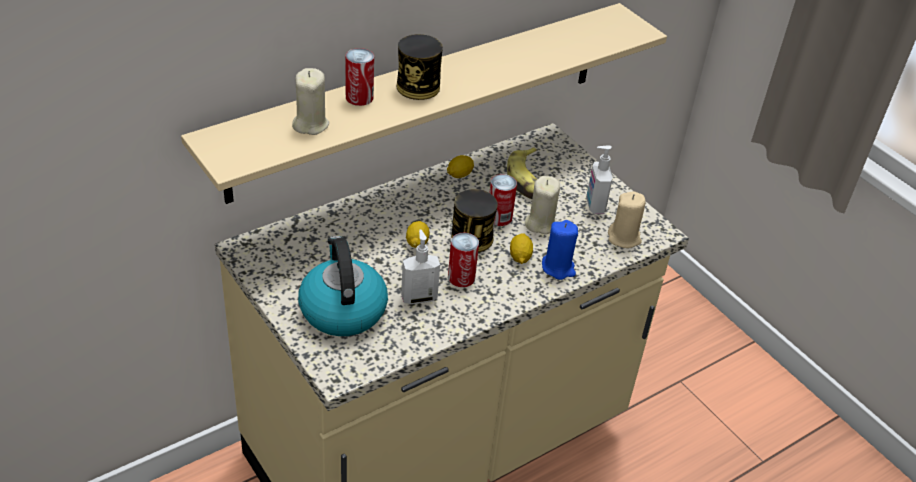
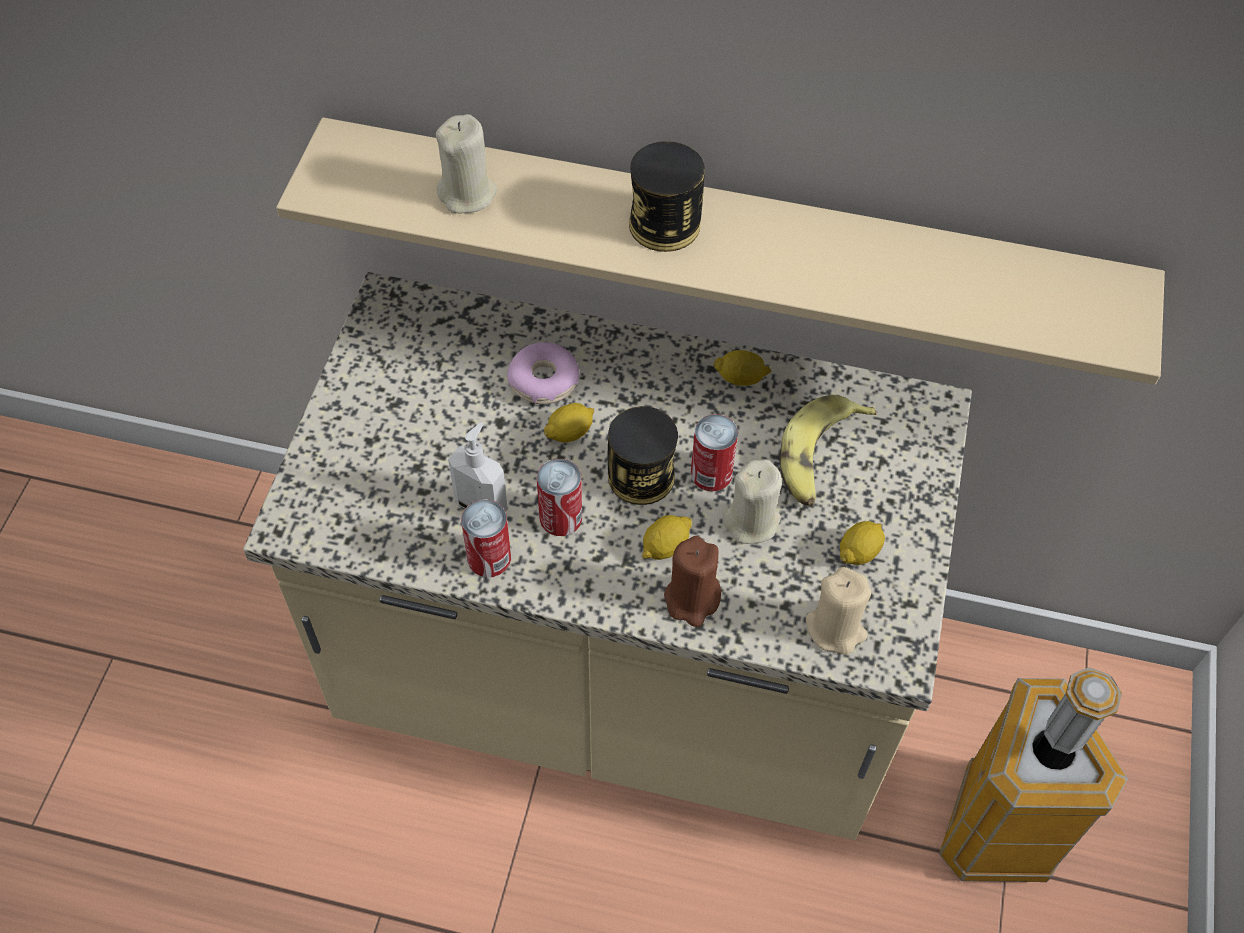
camera: 50 degrees right, 15 degrees up
kettle [298,236,388,336] -> none
can [346,48,374,106] -> can moved to [461,499,511,577]
blue candle [542,220,578,280] -> brown candle [664,536,721,627]
soap dispenser [586,145,613,214] -> lemon [840,521,885,565]
none -> donut [507,342,579,404]
none -> trash can [939,667,1128,882]

